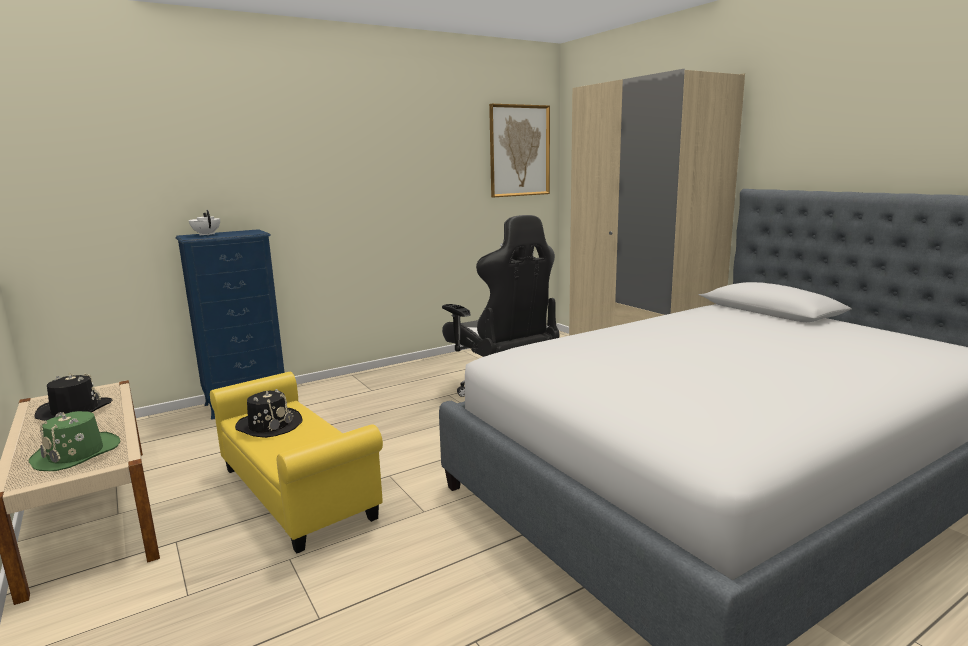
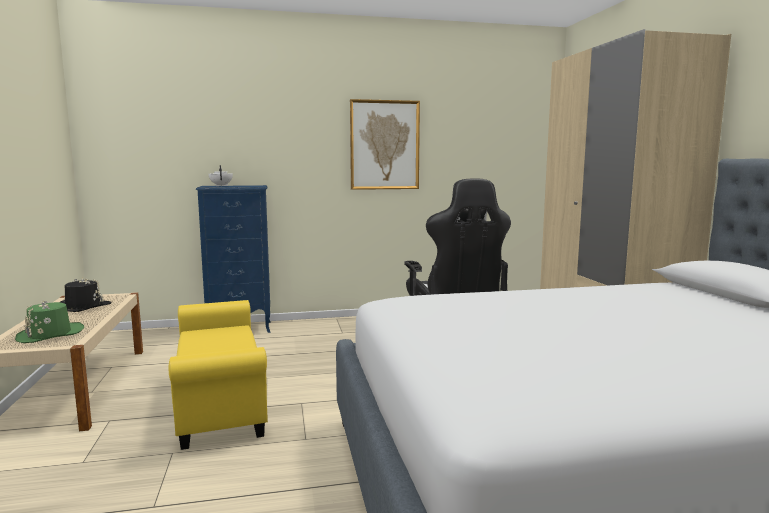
camera: 20 degrees right, 5 degrees down
black hat [235,389,302,438] -> none
picture [489,104,550,197] -> picture moved to [350,99,420,190]

